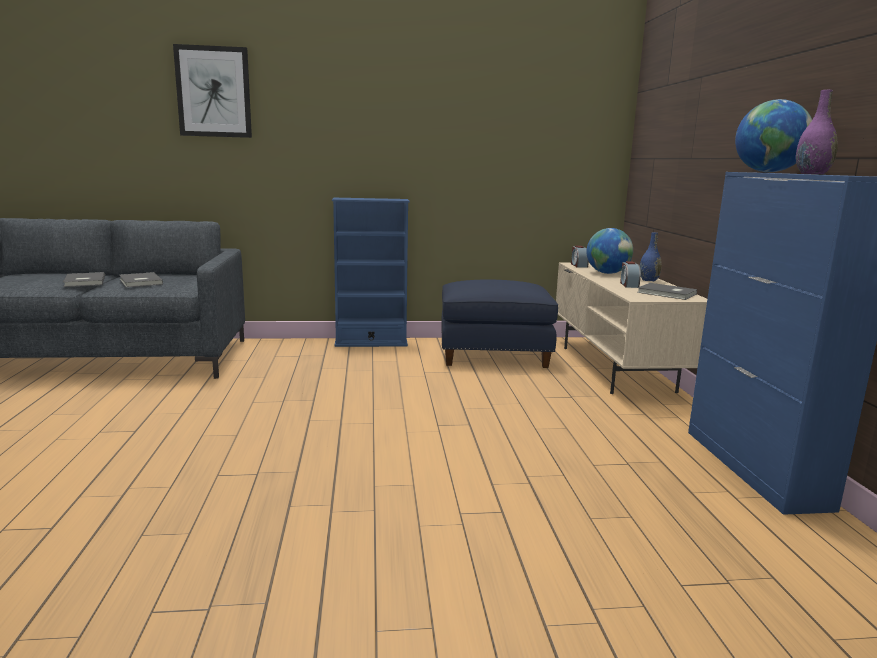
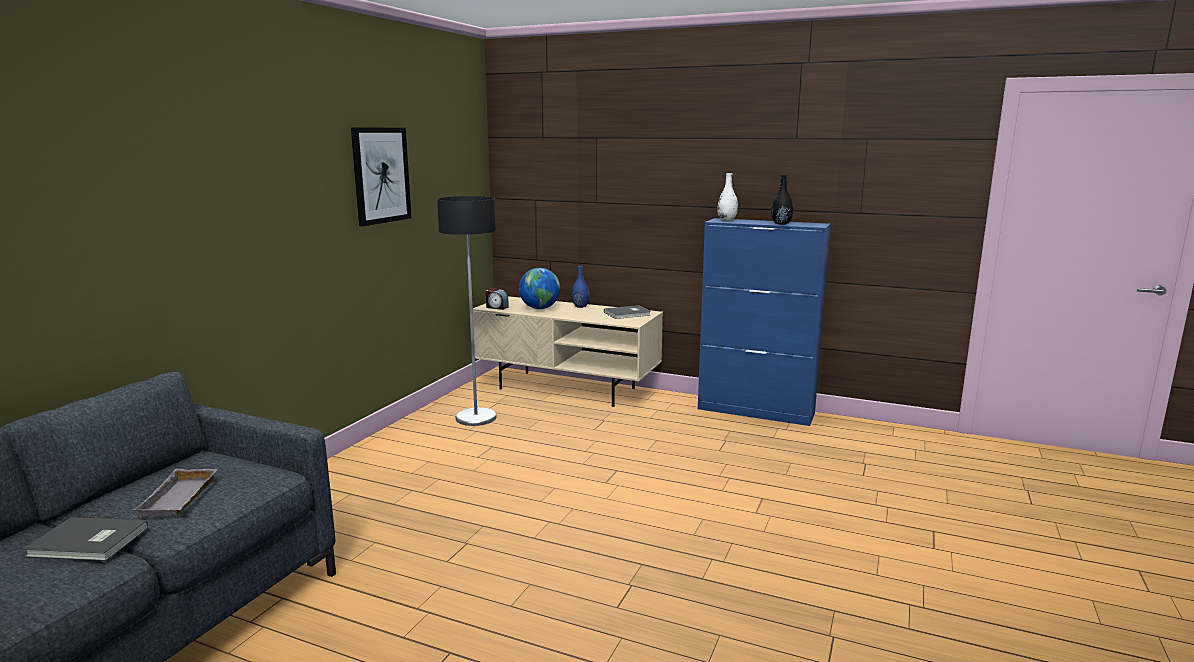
camera: 60 degrees left, 0 degrees up
grey book [119,272,163,287] -> grey tray [133,469,218,518]
picture [173,44,252,138] -> picture moved to [351,127,412,226]
blue bookcase [332,198,410,347] -> none
blue ottoman [441,279,558,368] -> floor lamp [437,196,497,426]
alarm clock [620,261,641,288] -> none
globe [735,99,812,172] -> white vase [717,173,738,221]
purple vase [796,90,838,174] -> black vase [771,175,793,225]

